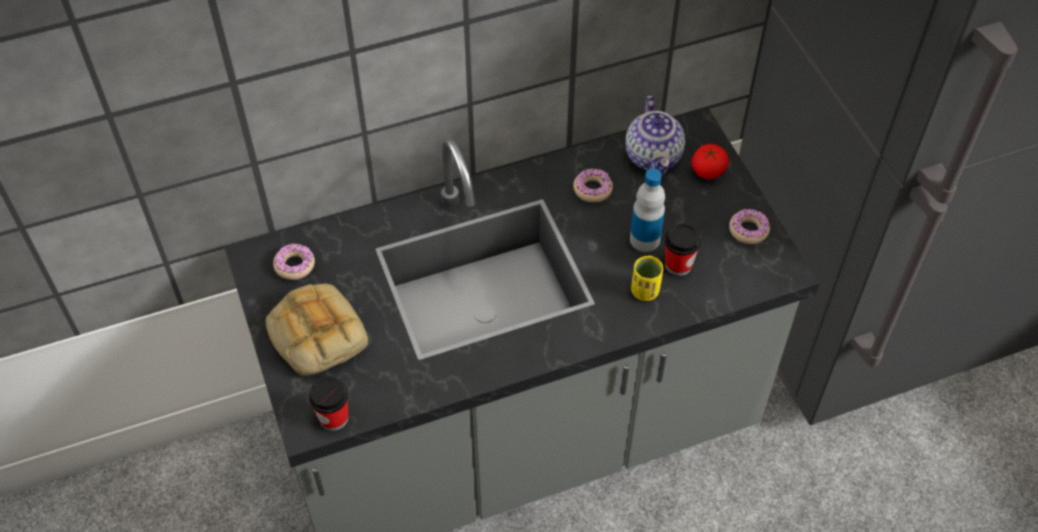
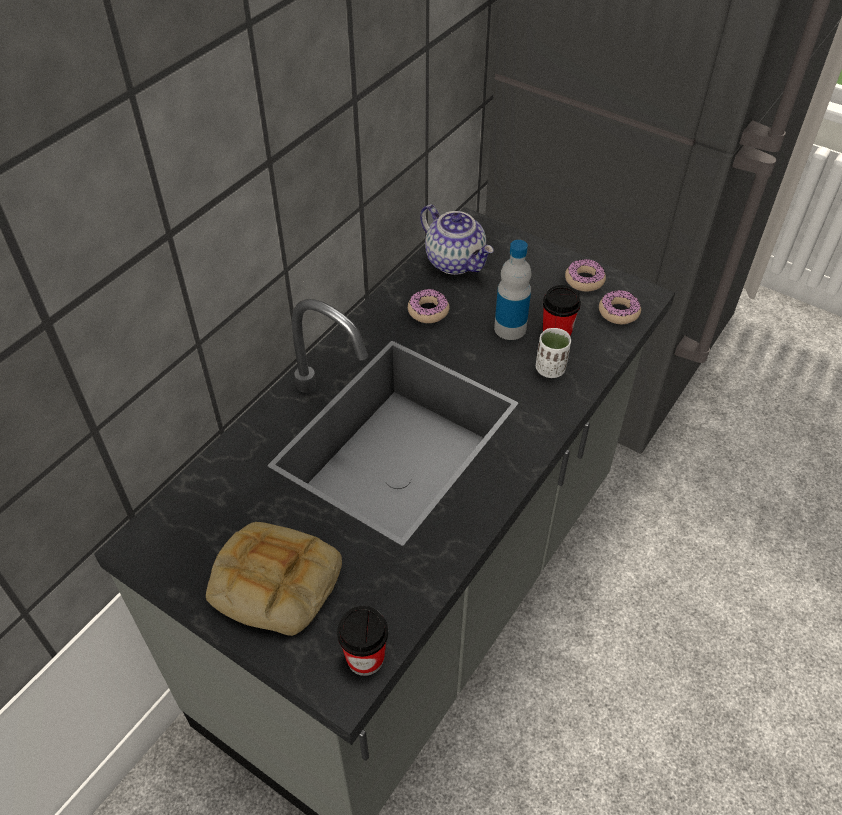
camera: 35 degrees left, 5 degrees down
donut [273,244,315,280] -> donut moved to [599,290,641,324]
yellow cup [631,256,663,301] -> white cup [536,328,571,378]
tomato [692,144,729,179] -> none

